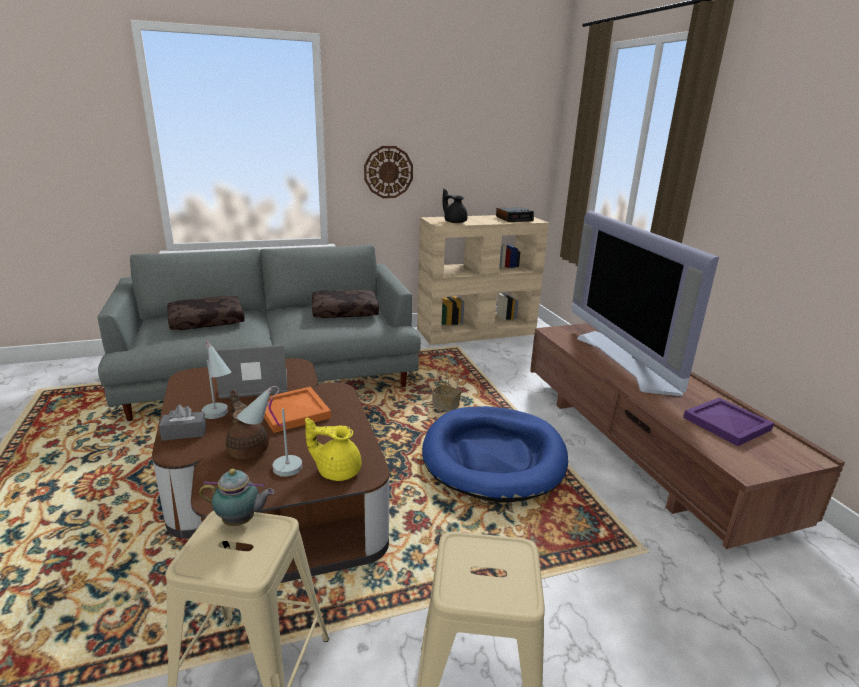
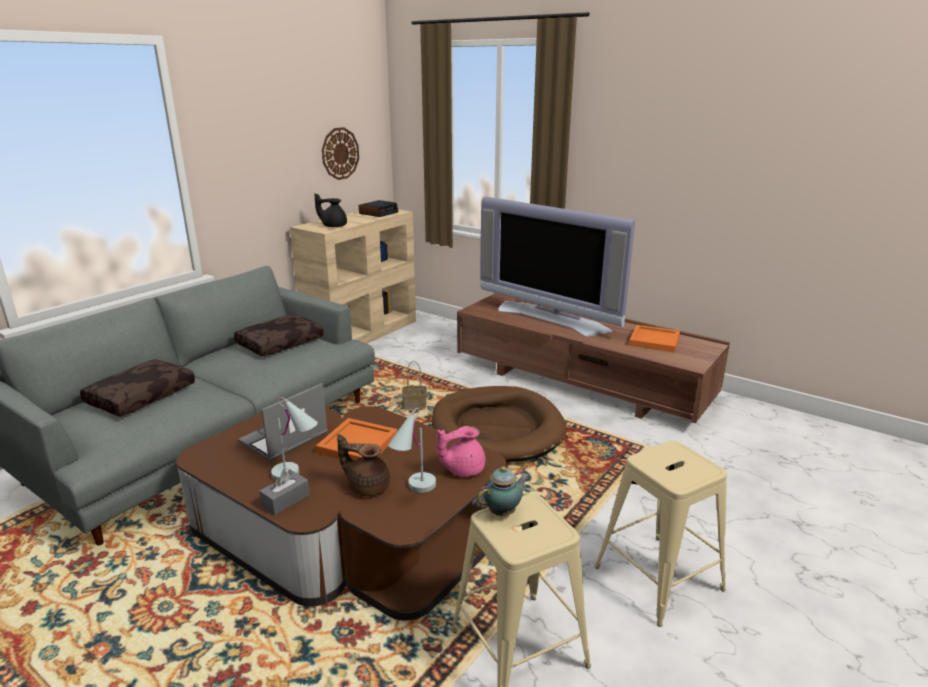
camera: 35 degrees left, 0 degrees up
yellow teapot [305,417,361,481] -> pink teapot [437,426,485,477]
wall clock [364,146,413,198] -> wall clock moved to [322,127,359,180]
blue dog bed [422,406,568,502] -> brown dog bed [432,386,567,462]
purple tray [683,398,774,446] -> orange tray [629,325,680,353]

